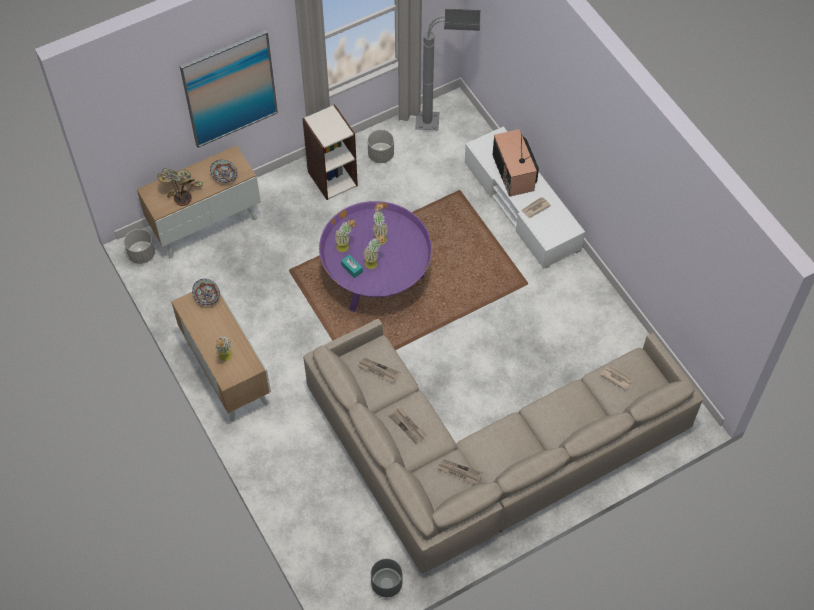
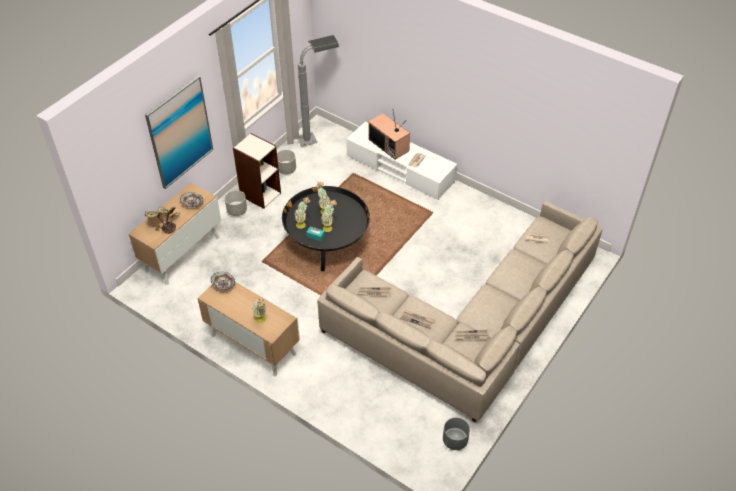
camera: 25 degrees left, 10 degrees down
grey planter [124,229,155,264] -> grey planter moved to [225,190,247,216]
purple coffee table [319,201,432,312] -> black coffee table [282,186,370,271]

